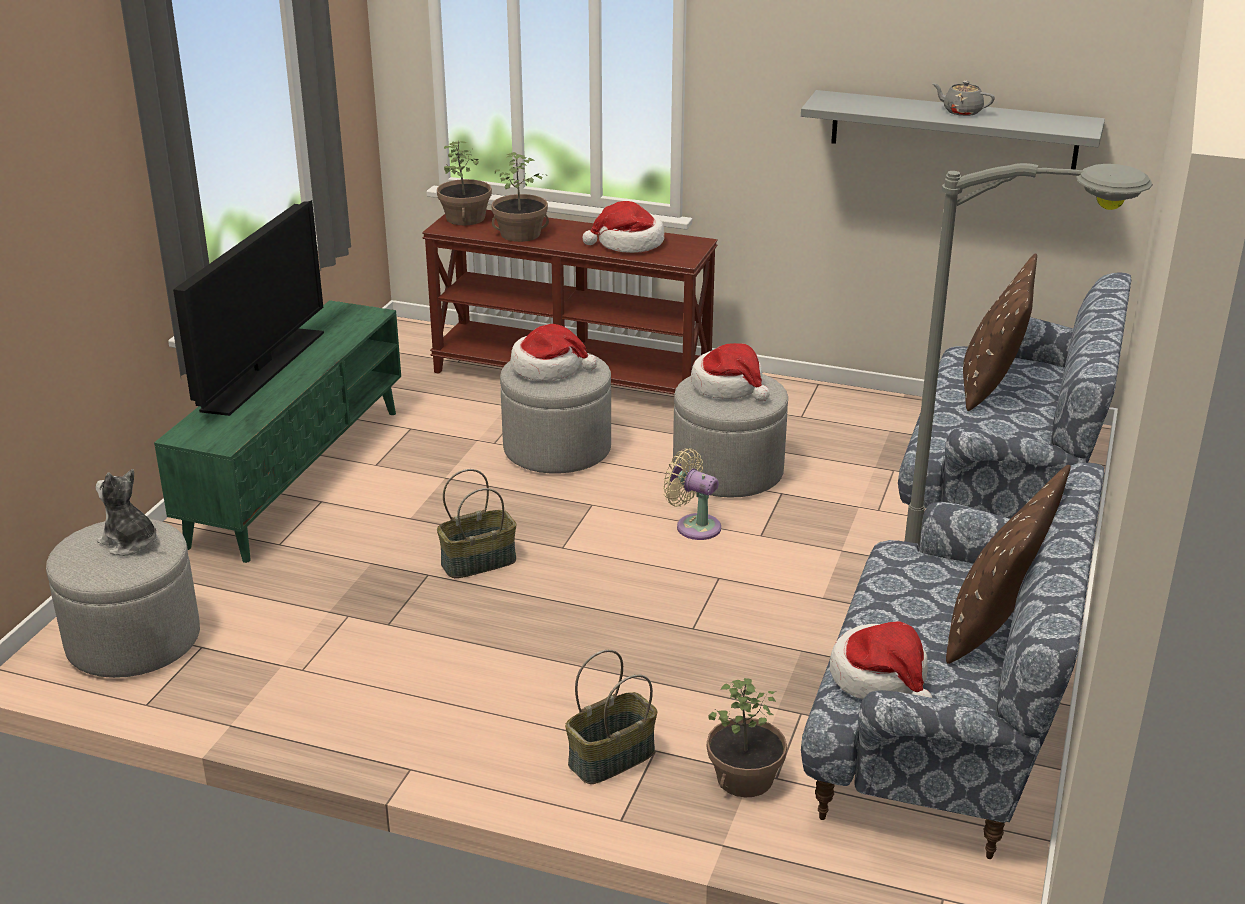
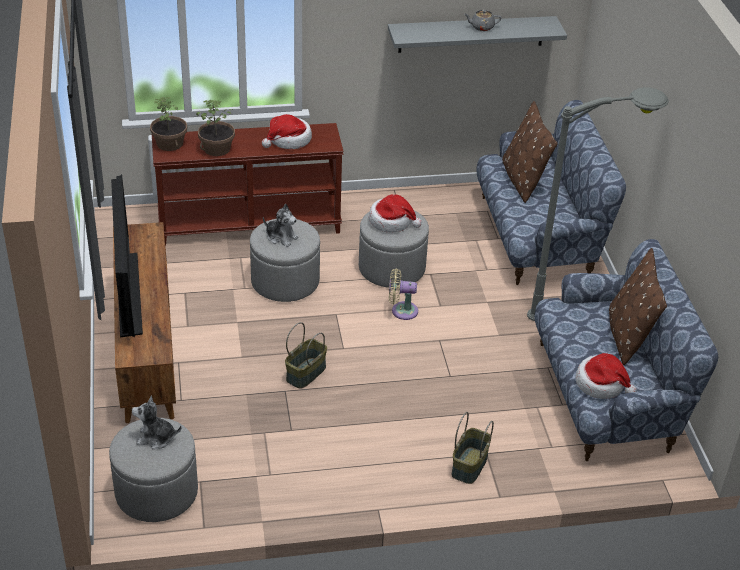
camera: 30 degrees left, 10 degrees up
green tv stand [154,300,401,563] -> brown tv stand [113,222,176,423]
hat [511,324,597,381] -> plush toy [263,204,298,247]
potted plant [707,678,787,797] -> none

